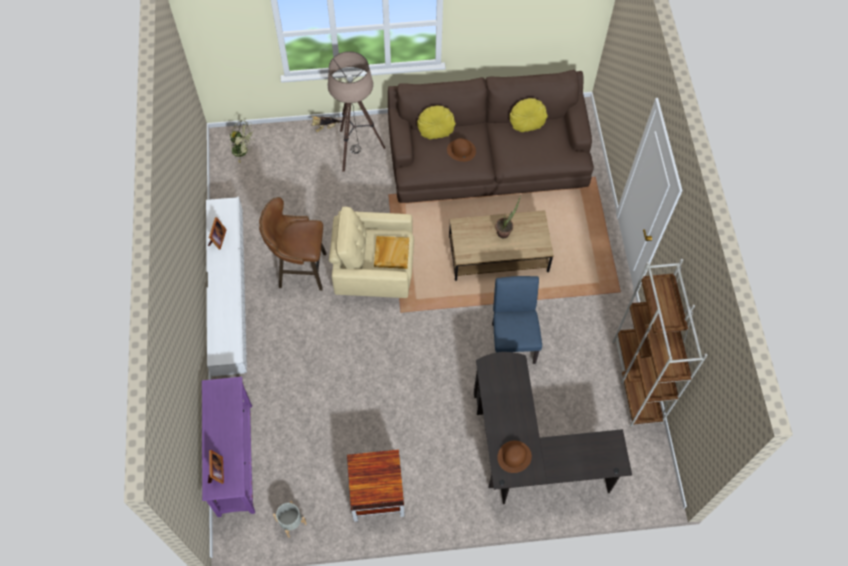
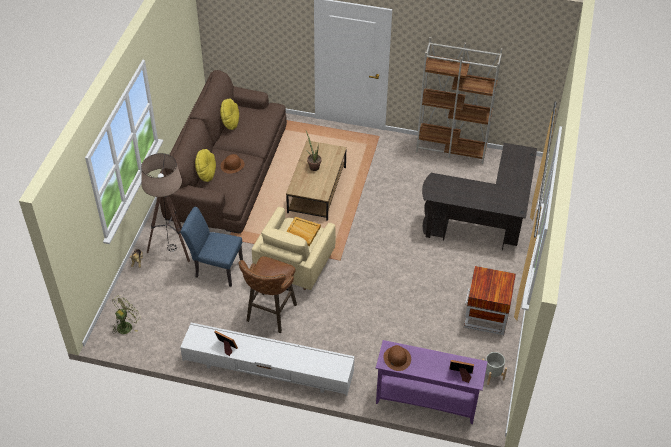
camera: 70 degrees left, 15 degrees down
blue chair [492,276,542,364] -> blue chair moved to [181,207,243,287]
brown hat [497,441,532,473] -> brown hat moved to [383,345,411,371]

